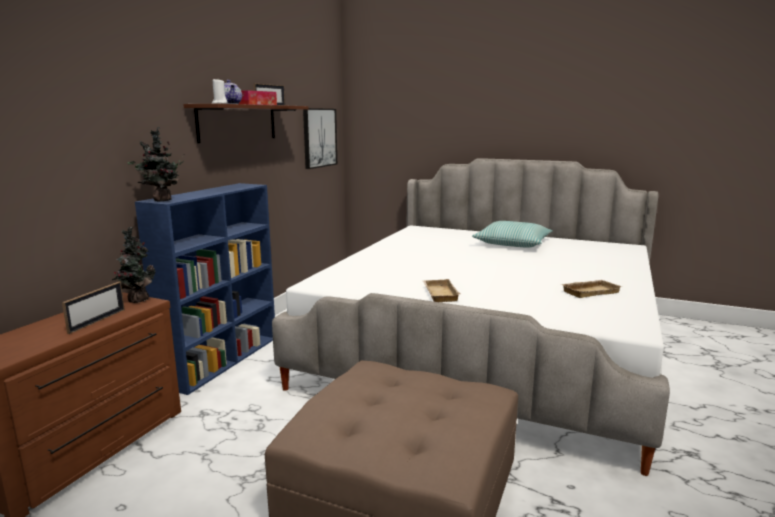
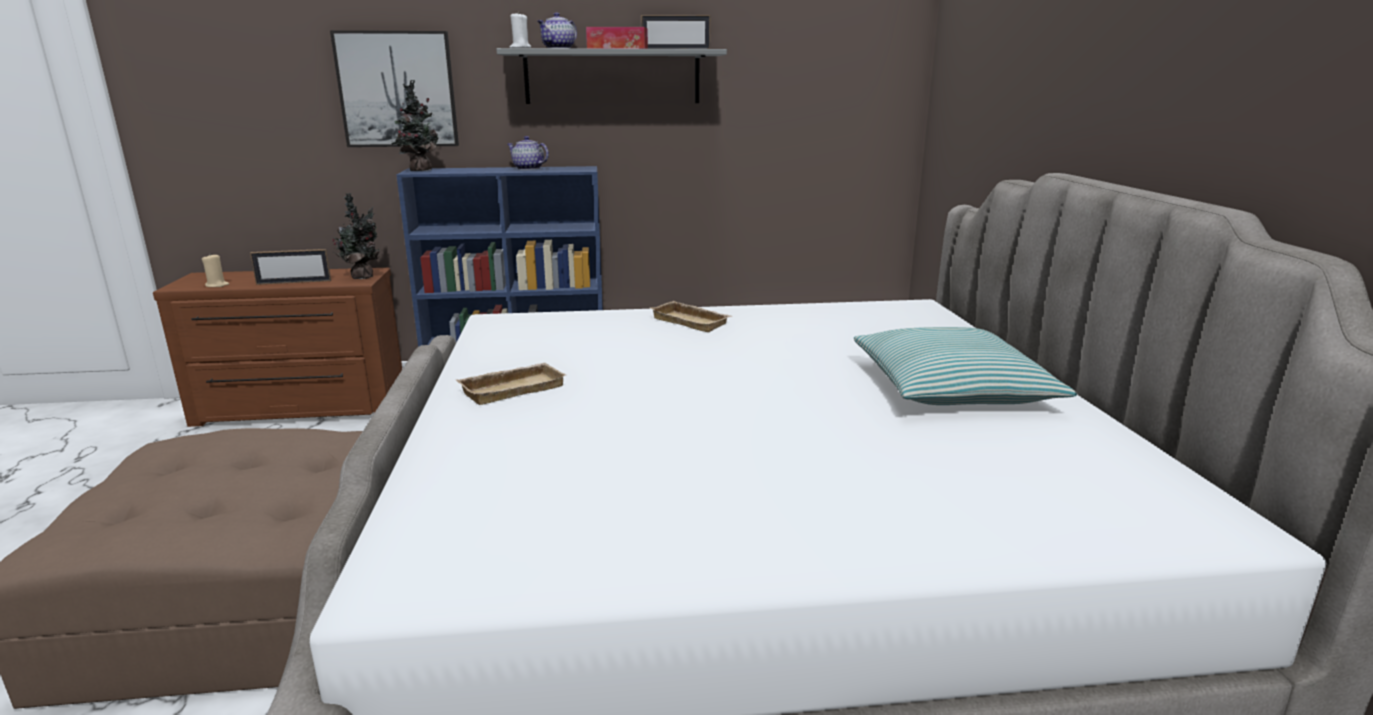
camera: 60 degrees right, 5 degrees up
brown shelf [183,104,308,143] -> grey shelf [496,48,727,104]
picture [303,108,337,169] -> picture moved to [330,30,459,147]
beige tray [561,280,622,298] -> beige tray moved to [651,301,731,332]
none -> beige candle [202,254,229,287]
none -> teapot [507,136,549,170]

